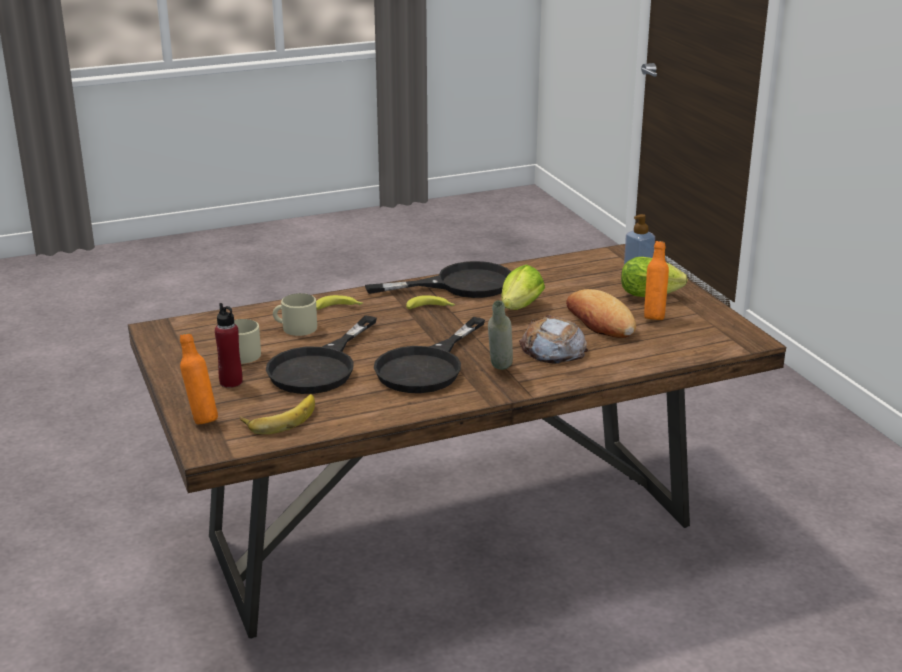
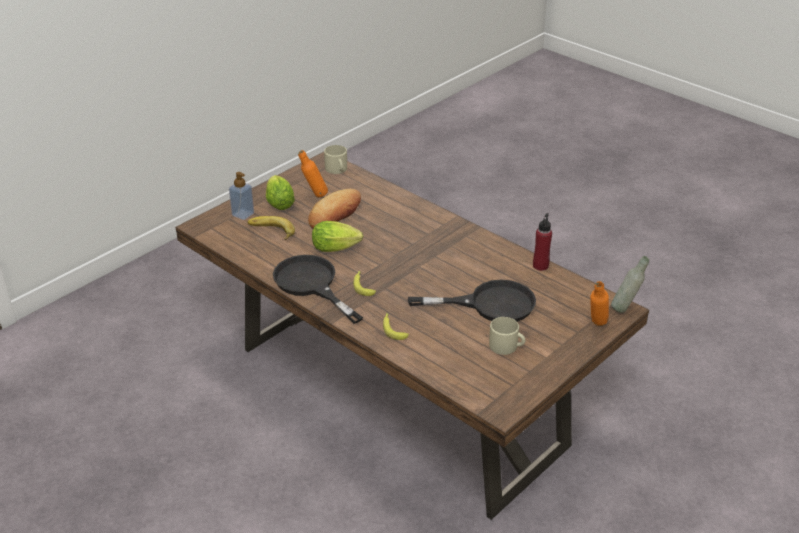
camera: 115 degrees left, 10 degrees up
red bottle [215,303,243,388] -> red bottle moved to [533,213,552,271]
banana [240,394,315,434] -> banana moved to [248,216,295,240]
beige mug [273,293,317,336] -> beige mug moved to [324,145,347,174]
black frying pan [374,317,485,393] -> none
grey bottle [488,300,513,370] -> grey bottle moved to [611,256,649,313]
bread [519,315,588,363] -> none

